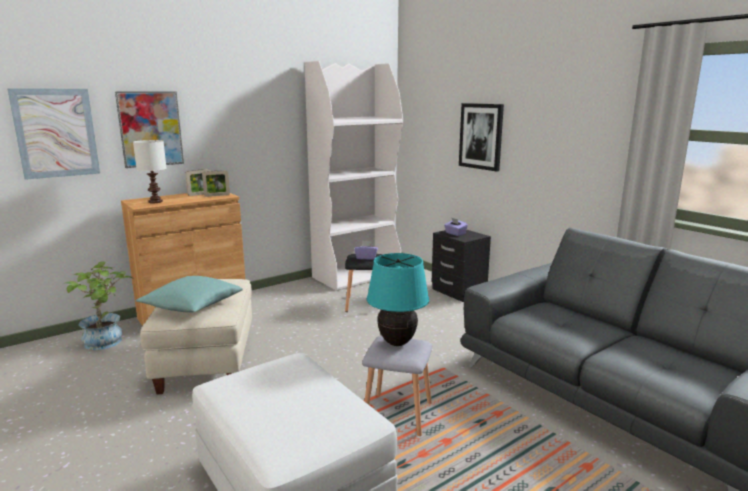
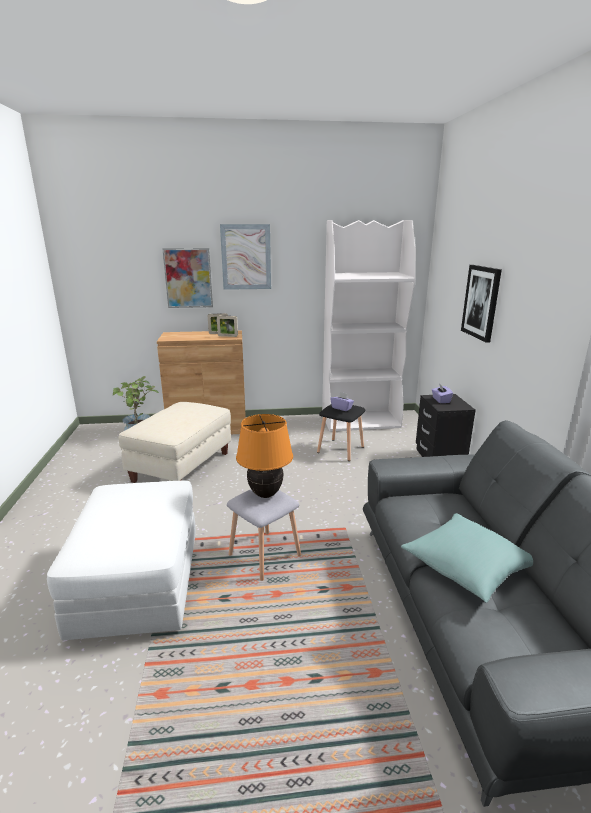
camera: 30 degrees right, 5 degrees up
picture [7,88,100,180] -> picture moved to [220,224,271,290]
white table lamp [133,140,167,203] -> none
turquoise pillow [136,276,243,312] -> turquoise pillow moved to [401,513,533,603]
turquoise table lamp [367,253,429,346] -> orange table lamp [236,414,293,498]

